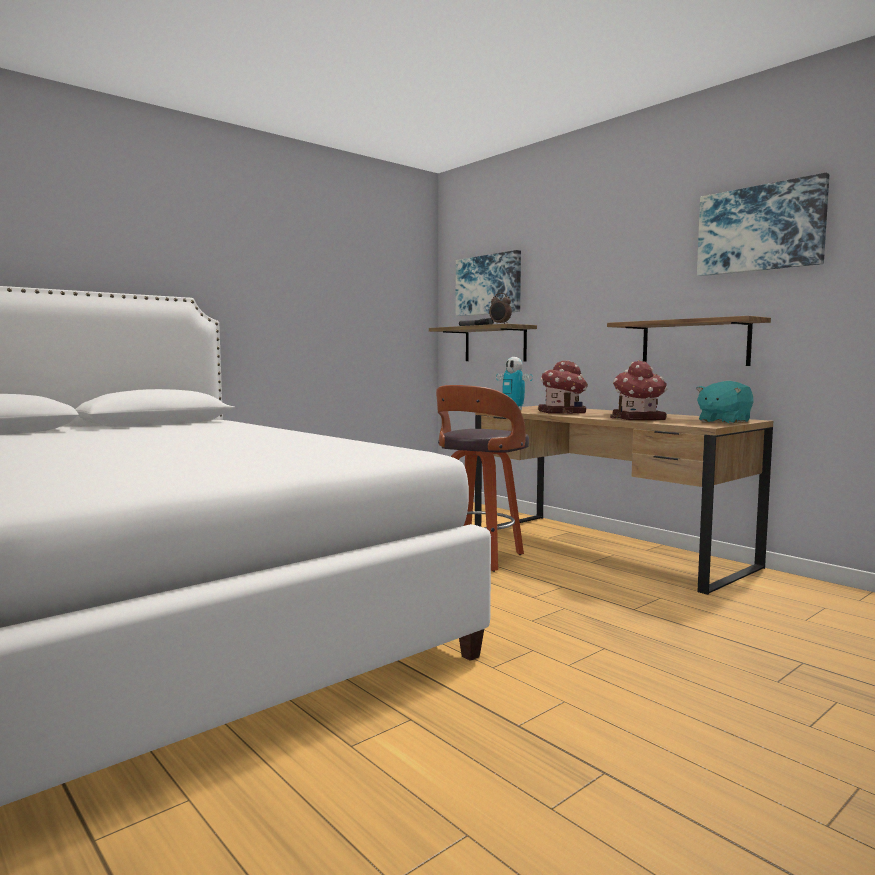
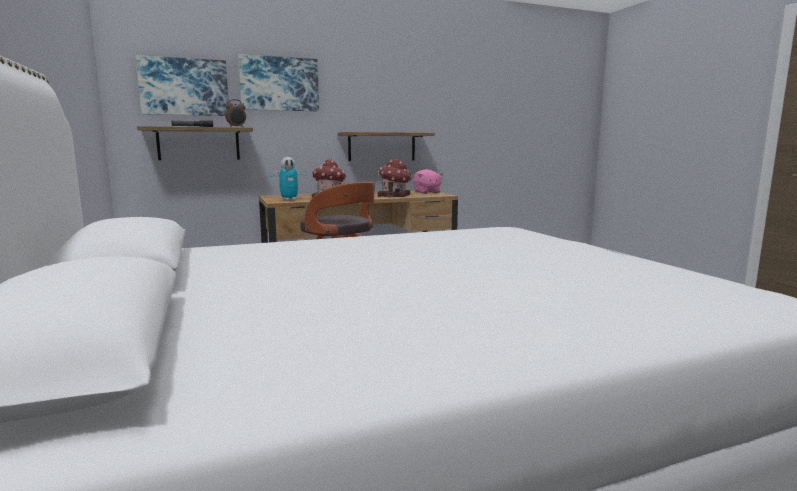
camera: 70 degrees left, 5 degrees up
turquoise plush toy [696,381,754,424] -> pink plush toy [413,169,443,194]
picture [697,173,829,276] -> picture moved to [238,54,319,111]

